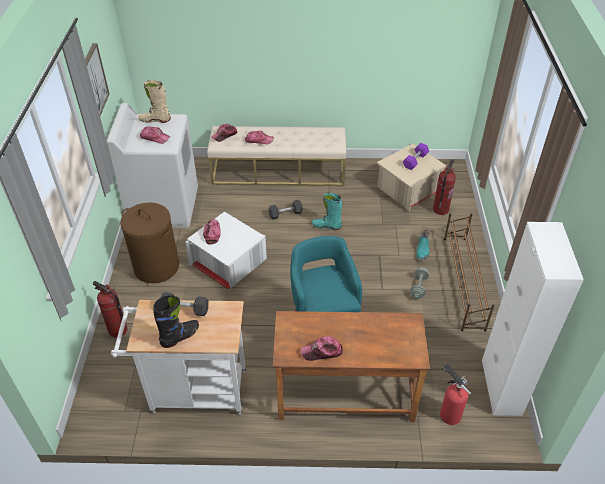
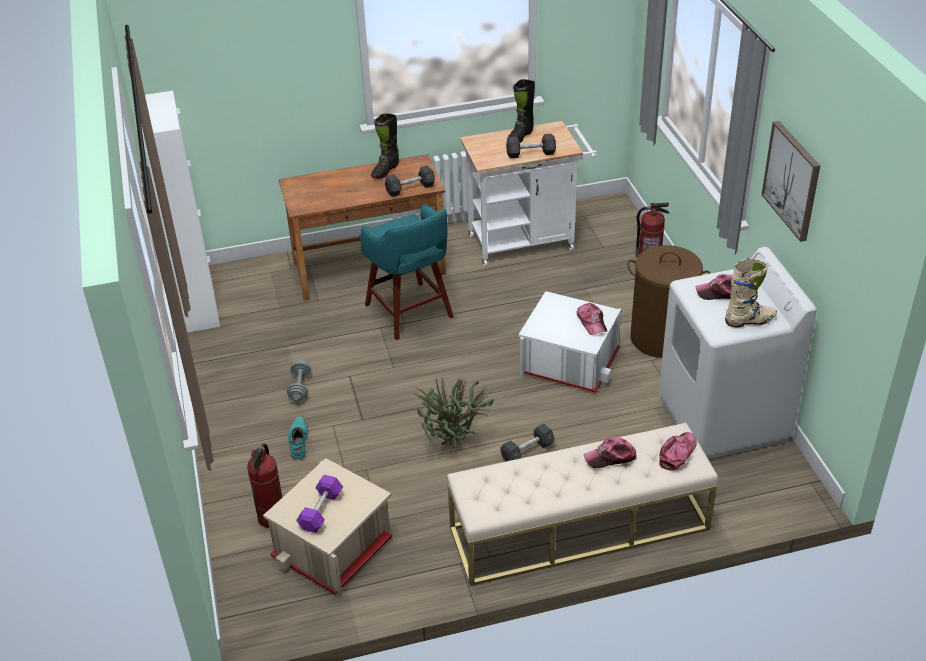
camera: 165 degrees right, 5 degrees down
cap [301,336,343,361] -> black boot [371,113,399,179]
turquoise boot [312,193,342,230] -> potted plant [410,374,494,449]
fire extinguisher [440,363,471,425] -> none
brown shoe rack [444,213,494,332] -> none
none -> grey dumbbell [385,165,435,197]

